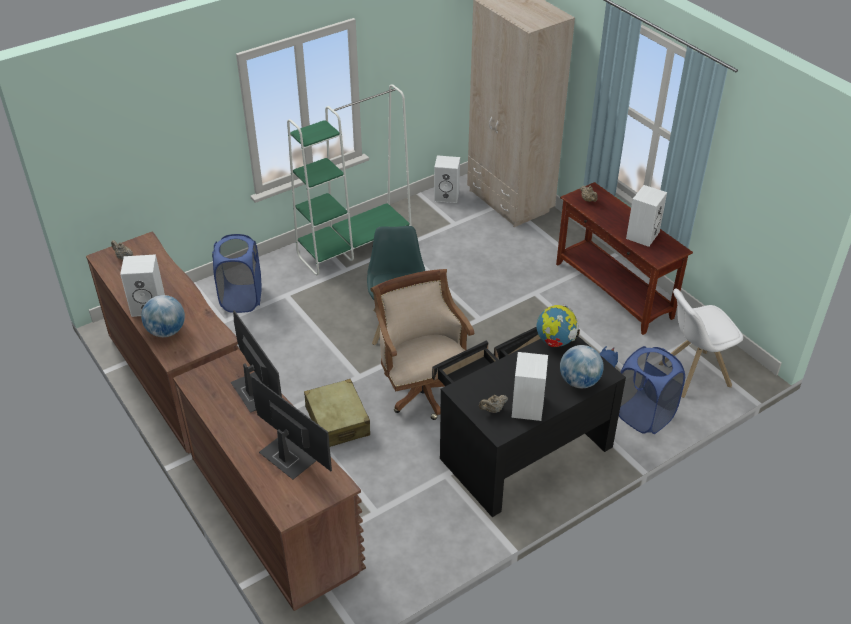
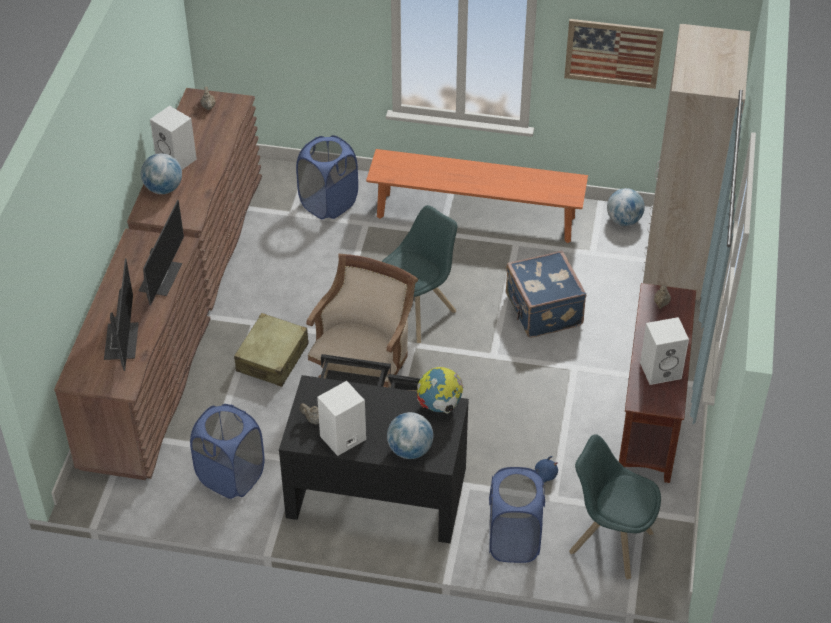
camera: 45 degrees right, 5 degrees up
green clothes rack [287,84,412,275] -> orange bench [366,149,588,243]
white speaker [434,155,460,203] -> globe [607,188,645,226]
white chair [671,288,743,398] -> turquoise chair [569,434,661,580]
none -> blue laundry basket [190,404,265,499]
none -> blue suitcase [506,250,586,338]
none -> picture [564,19,664,89]

